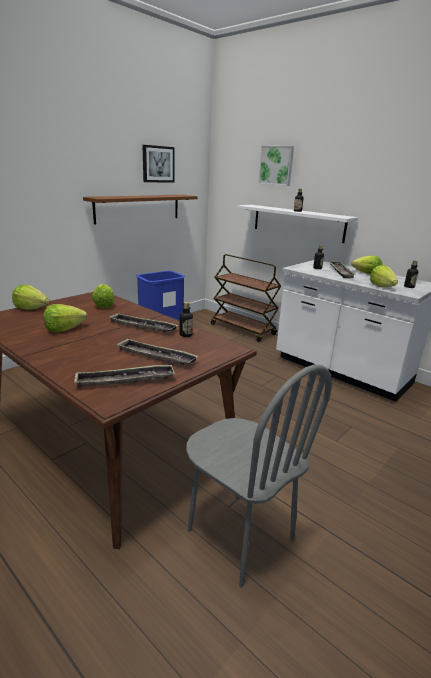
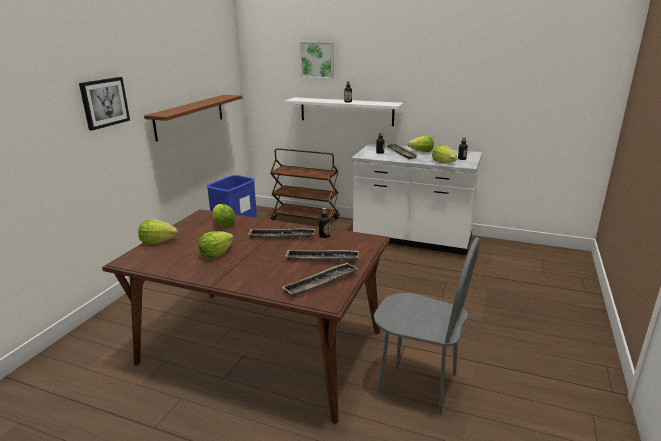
camera: 20 degrees left, 0 degrees up
picture [142,145,175,182] -> picture moved to [79,77,130,130]

